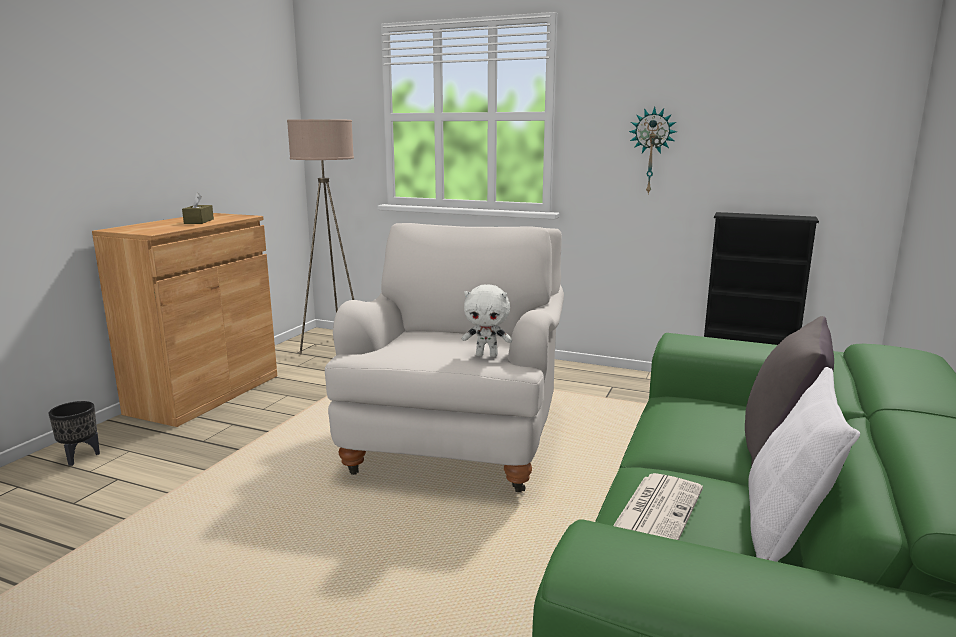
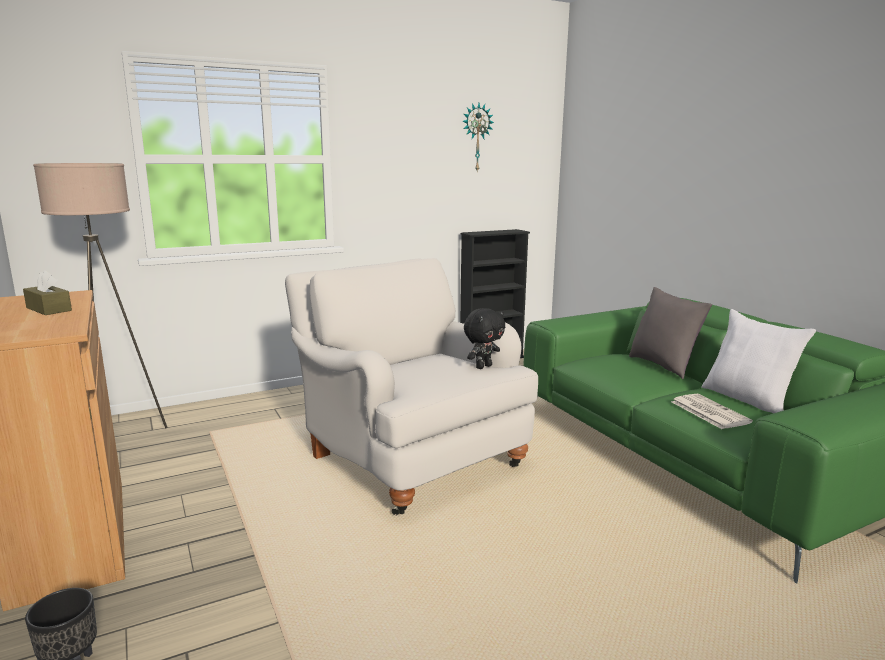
camera: 50 degrees left, 0 degrees up
white plush toy [462,284,512,357] -> black plush toy [464,308,505,369]
wall clock [629,107,677,195] -> wall clock moved to [462,103,494,171]

